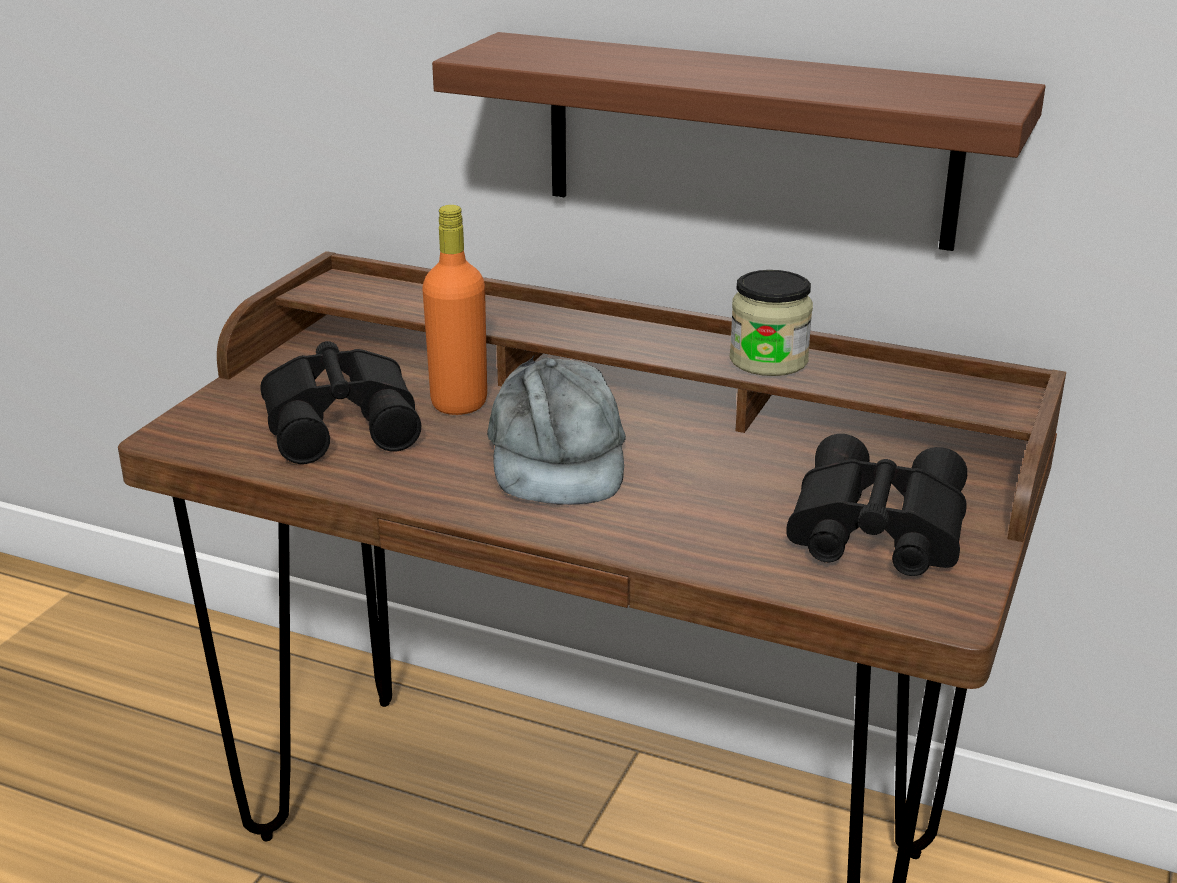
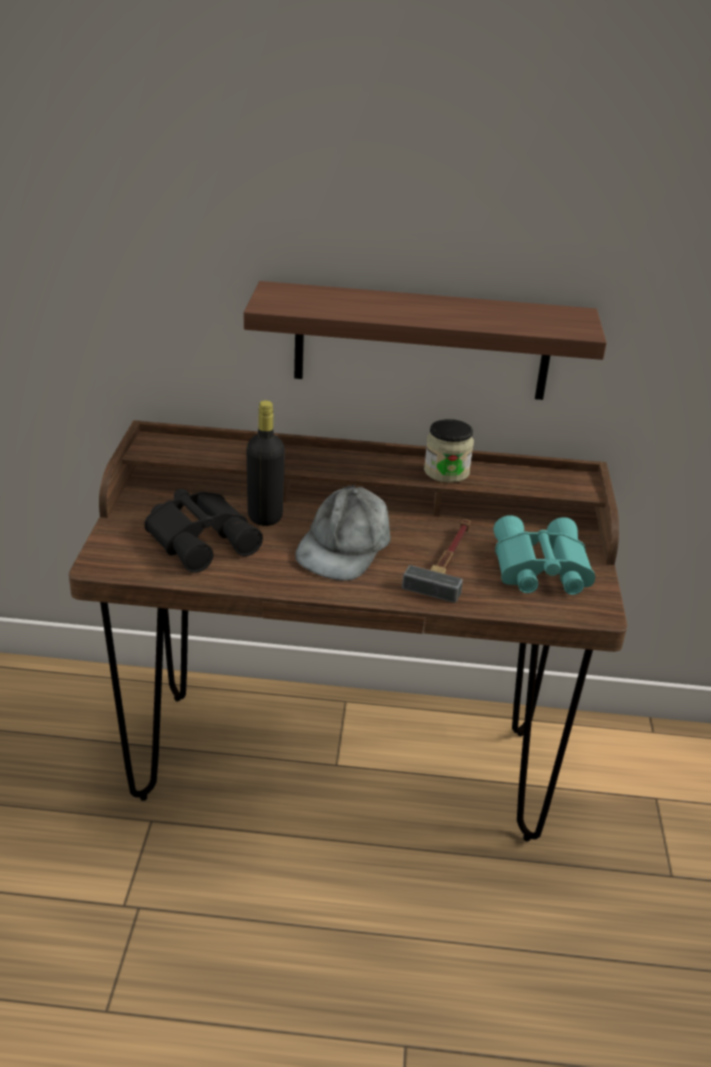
camera: 20 degrees left, 5 degrees up
orange bottle [422,205,487,415] -> black bottle [246,401,285,526]
grey cap [487,355,626,505] -> grey cap turned 45 degrees clockwise [295,483,391,581]
black binoculars [786,434,967,576] -> turquoise binoculars [494,515,595,595]
none -> hammer [402,519,471,603]

